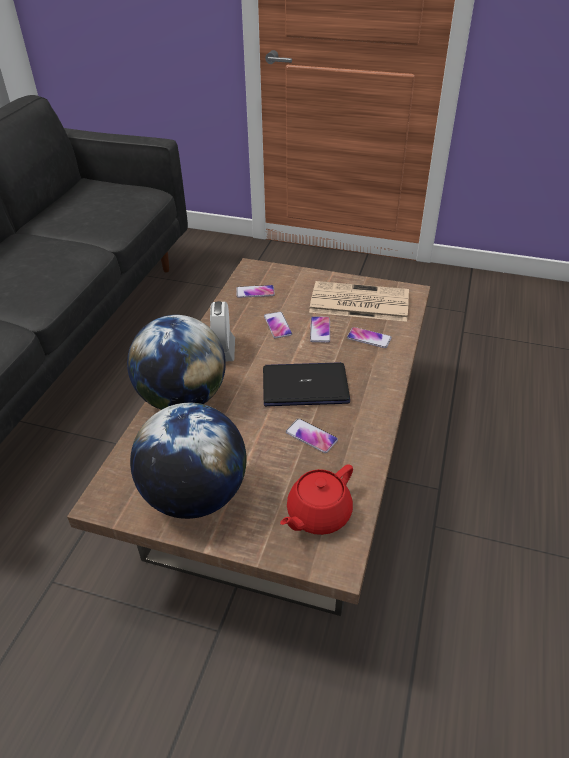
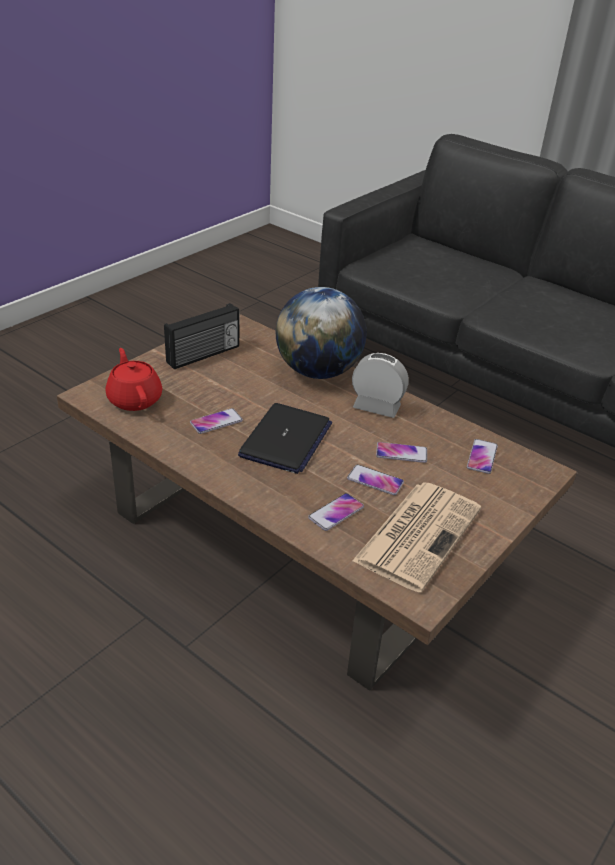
camera: 110 degrees right, 5 degrees down
globe [130,403,247,519] -> radio [164,303,239,370]

